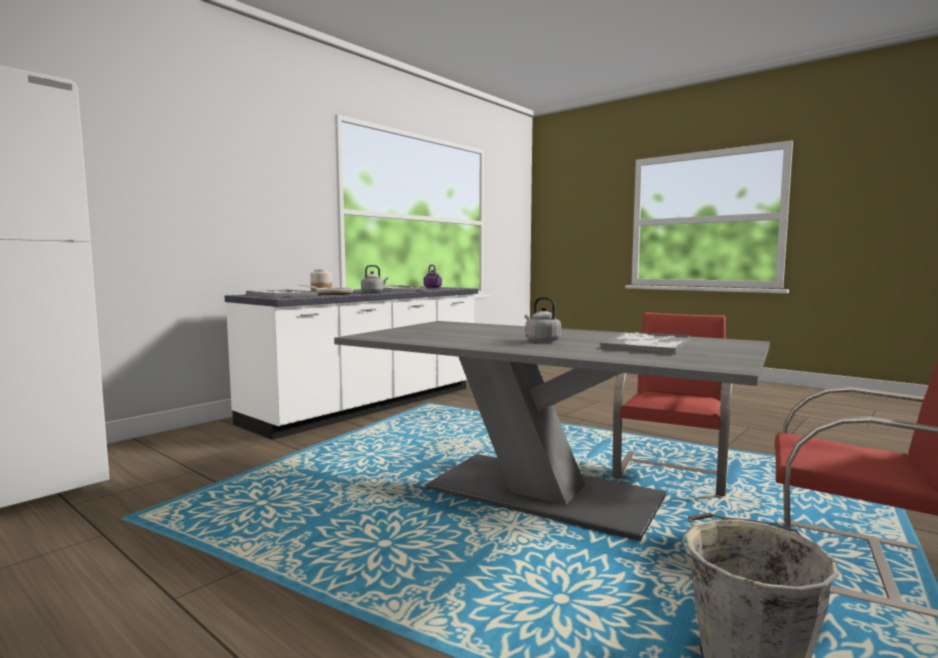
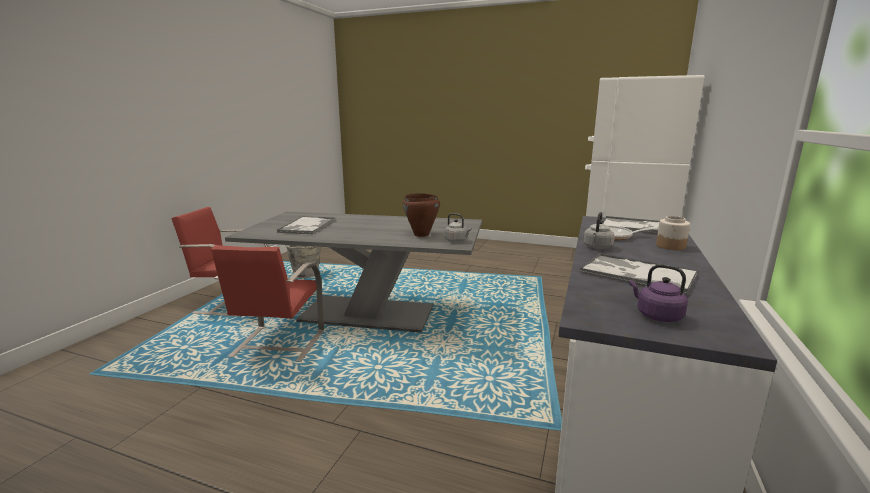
camera: 160 degrees right, 10 degrees up
grey kettle [525,297,561,342] -> grey kettle moved to [445,213,472,242]
none -> brown cooking pot [403,193,440,237]

